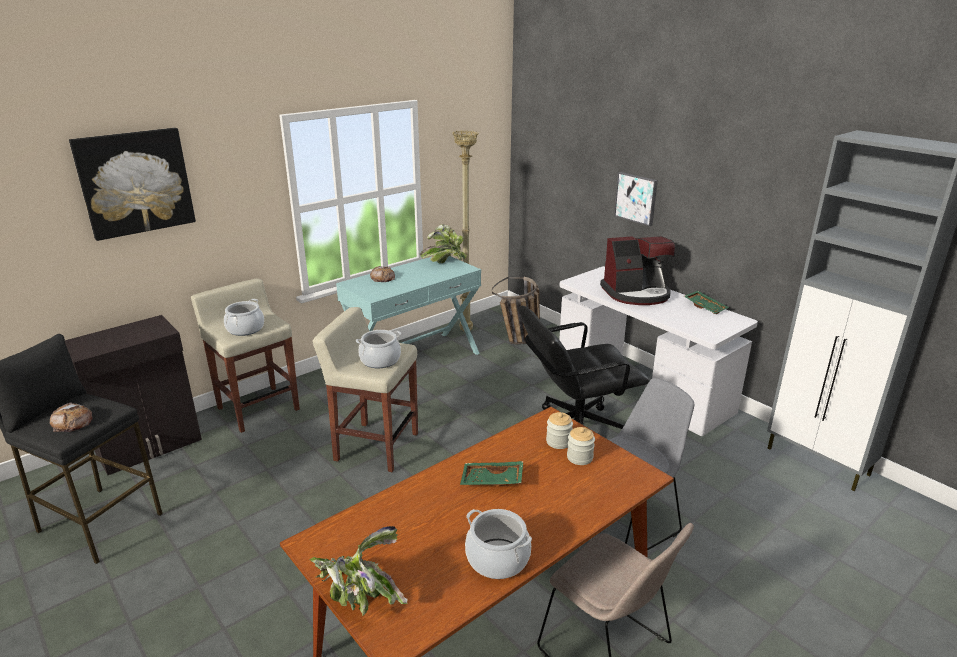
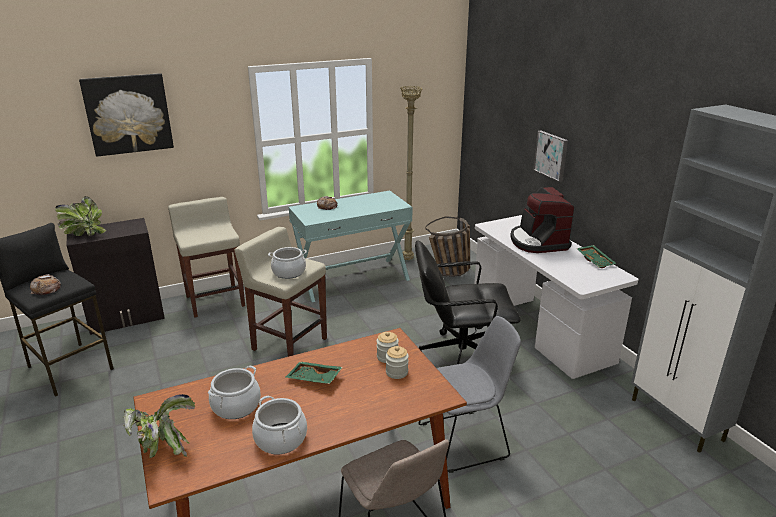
camera: 15 degrees right, 0 degrees up
cooking pot [224,299,264,336] -> cooking pot moved to [208,365,261,419]
potted plant [420,224,467,263] -> potted plant moved to [55,196,106,236]
coffee machine [600,236,675,305] -> coffee machine turned 75 degrees clockwise [510,187,574,253]

